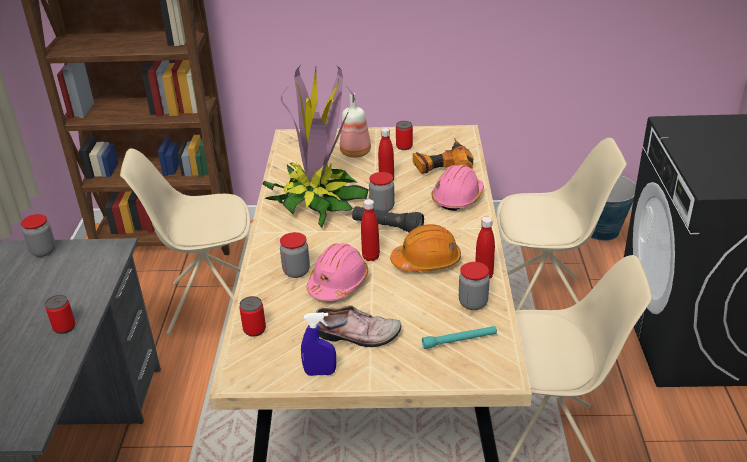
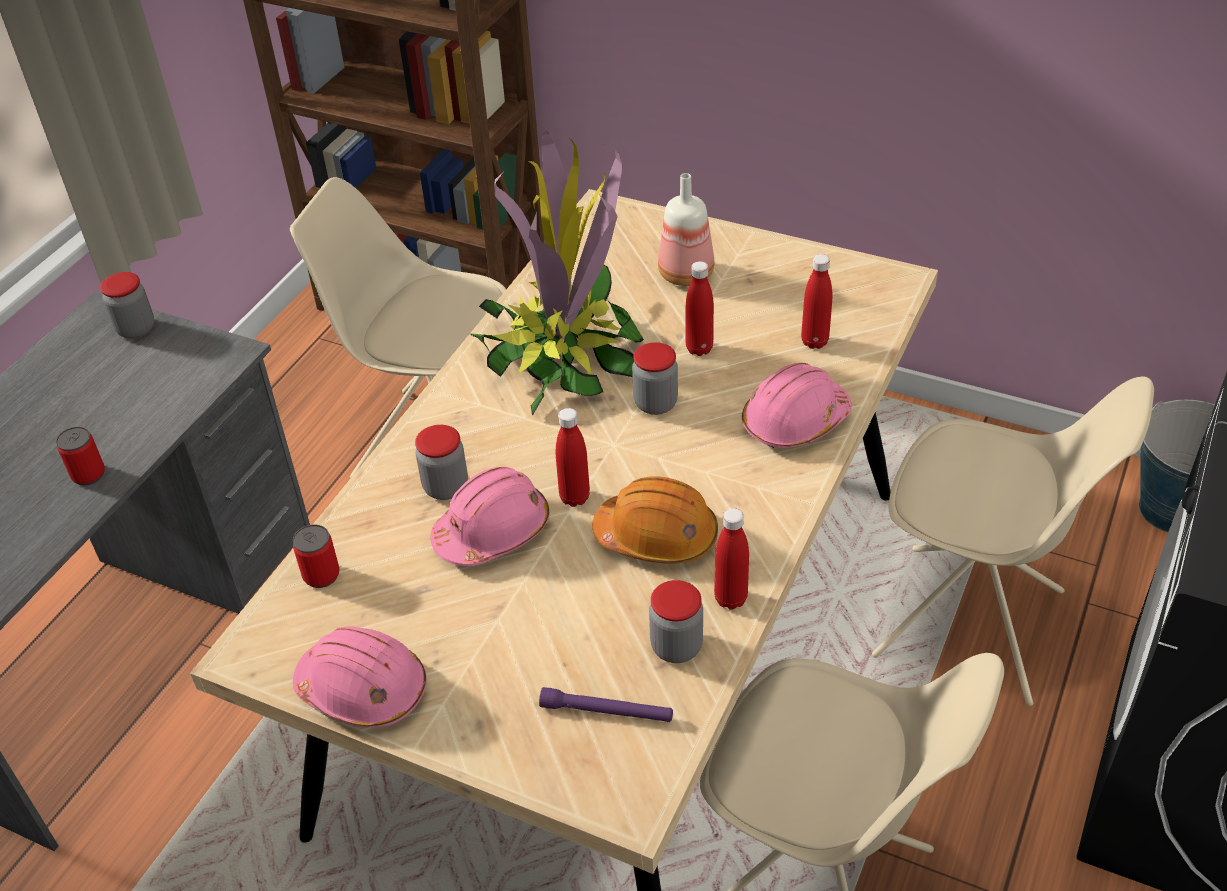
camera: 25 degrees right, 10 degrees up
blue spray bottle [301,312,336,376] -> pink hard hat [293,626,427,728]
shoe [316,305,401,347] -> none
black flashlight [352,206,424,232] -> none
can [396,121,413,150] -> none
power drill [413,138,473,174] -> red bottle [801,254,832,349]
turquoise flashlight [422,326,497,349] -> purple flashlight [539,687,673,722]

